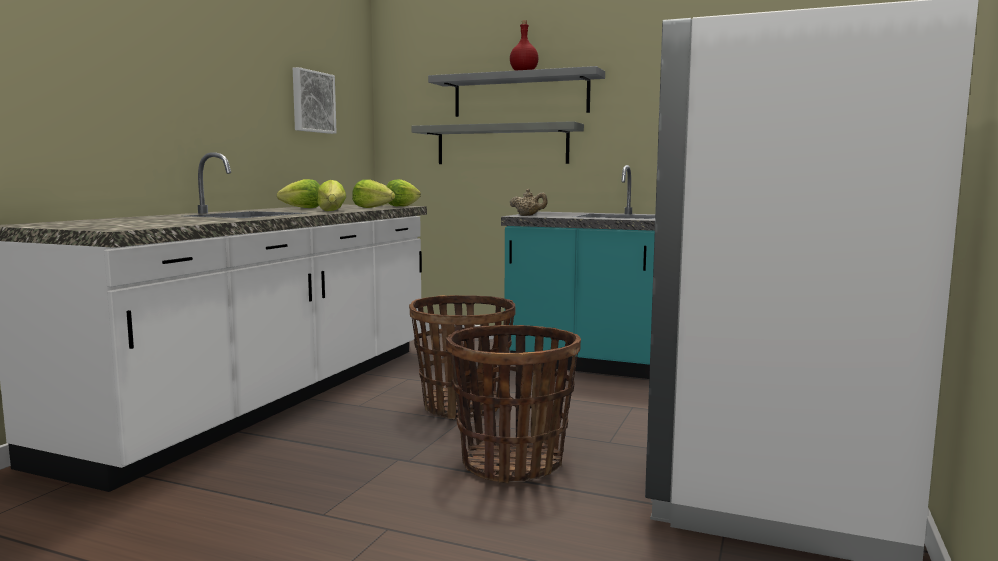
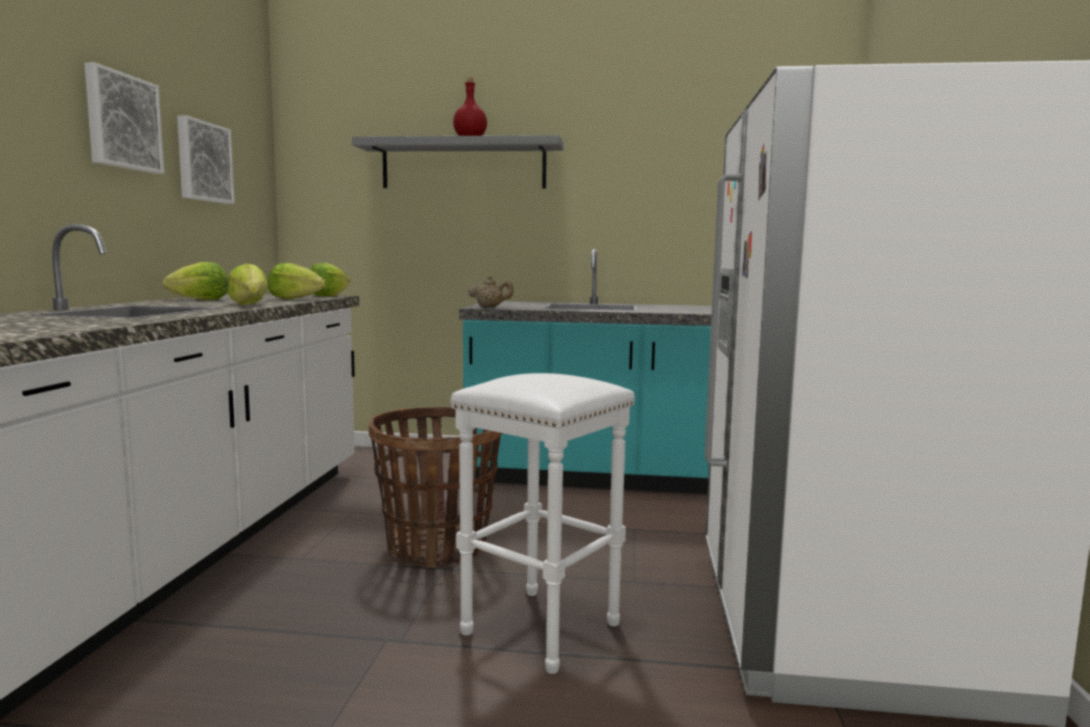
camera: 15 degrees left, 0 degrees up
grey shelf [411,121,584,164] -> none
basket [446,325,581,484] -> white stool [451,373,635,674]
none -> picture [84,63,164,174]

